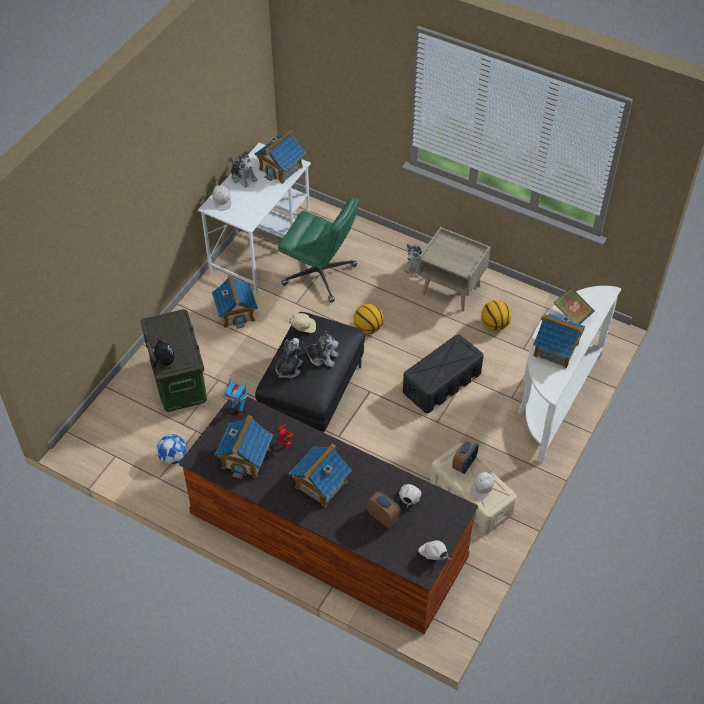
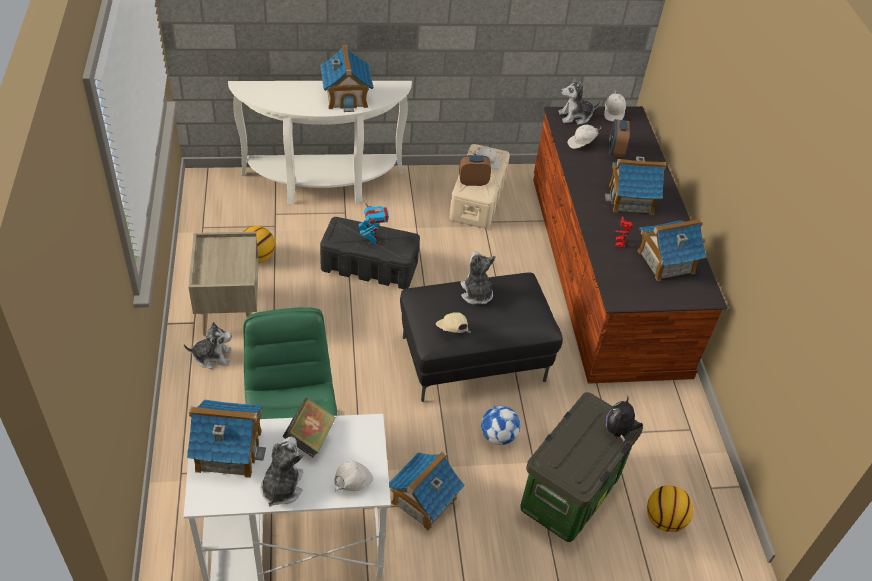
camera: 130 degrees left, 5 degrees down
football [157,434,187,464] -> football moved to [481,406,520,445]
toy robot [224,376,248,416] -> toy robot moved to [359,200,389,245]
plush toy [276,338,303,378] -> plush toy moved to [558,77,600,125]
basketball [353,303,384,334] -> basketball moved to [647,486,693,532]
book [554,287,594,324] -> book moved to [283,398,336,457]

